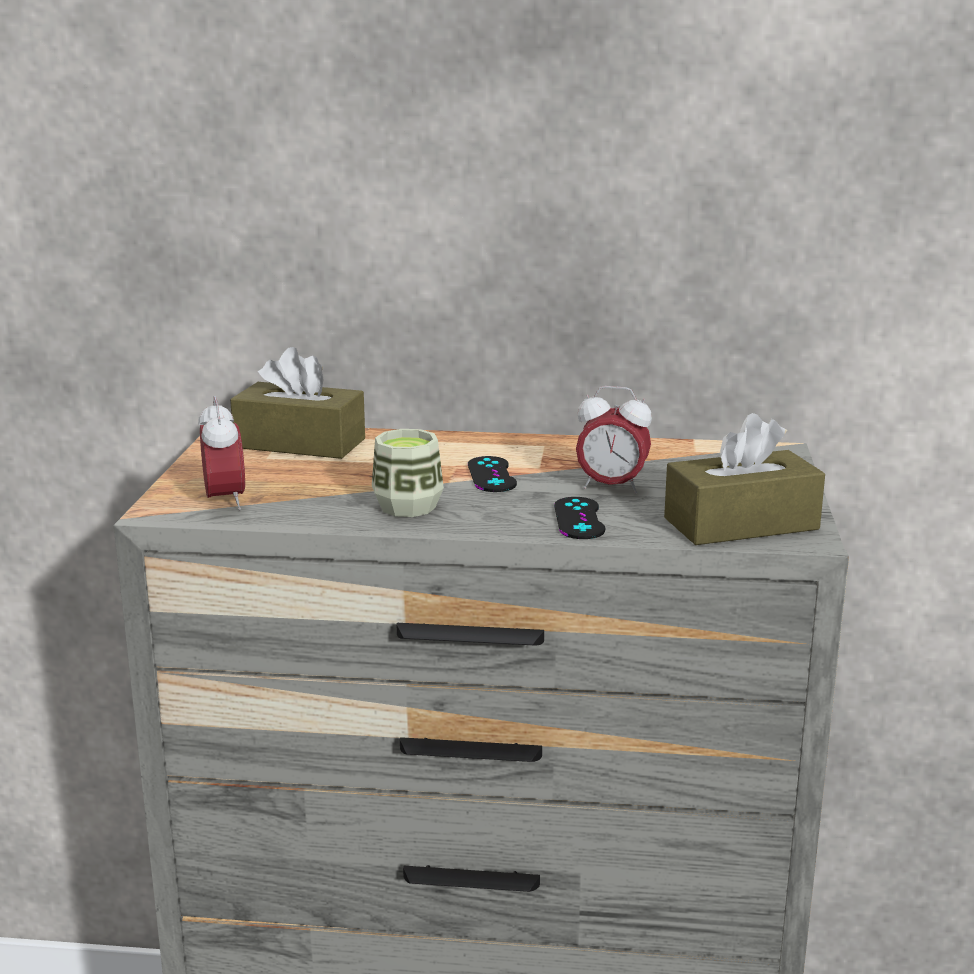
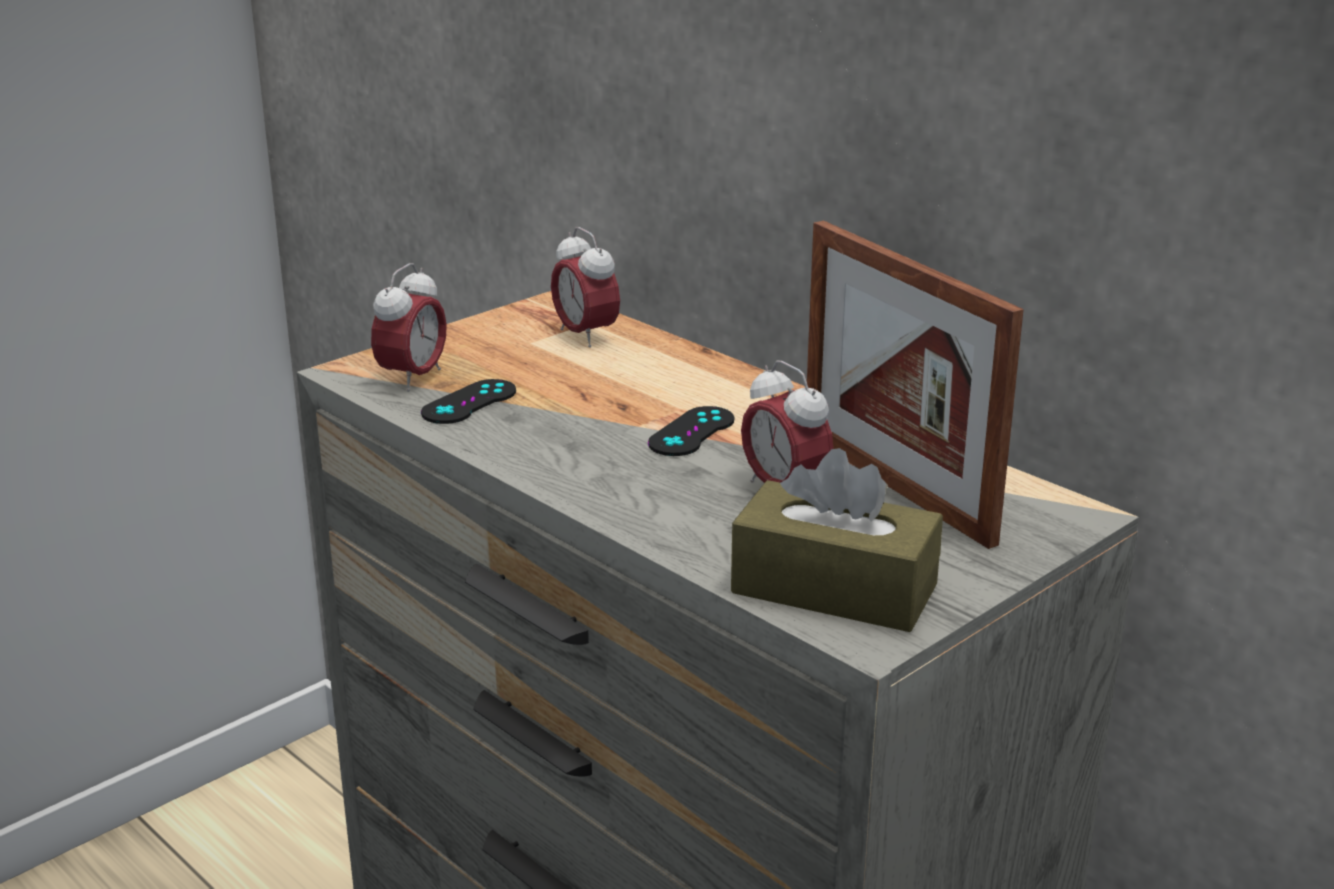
camera: 40 degrees right, 5 degrees up
brown tissue box [230,347,365,459] -> alarm clock [551,227,620,348]
cup [372,429,444,517] -> none
black game controller [554,497,605,539] -> black game controller moved to [421,379,516,424]
none -> picture frame [807,221,1024,549]

